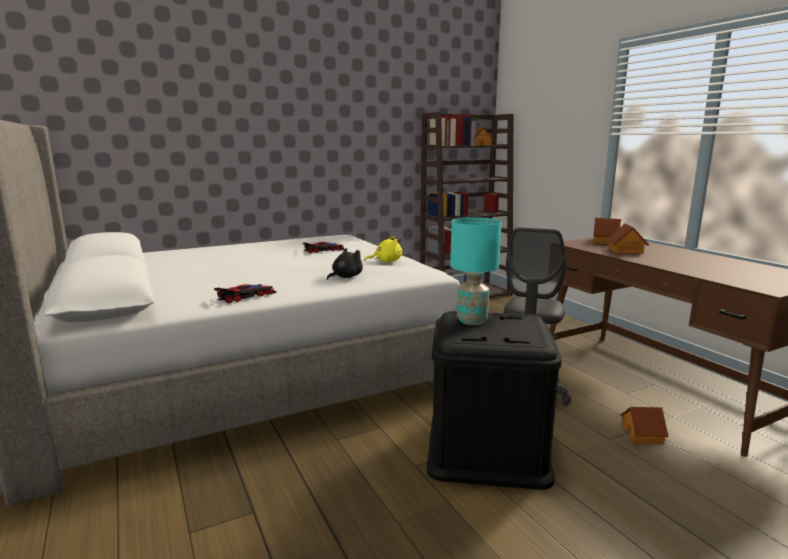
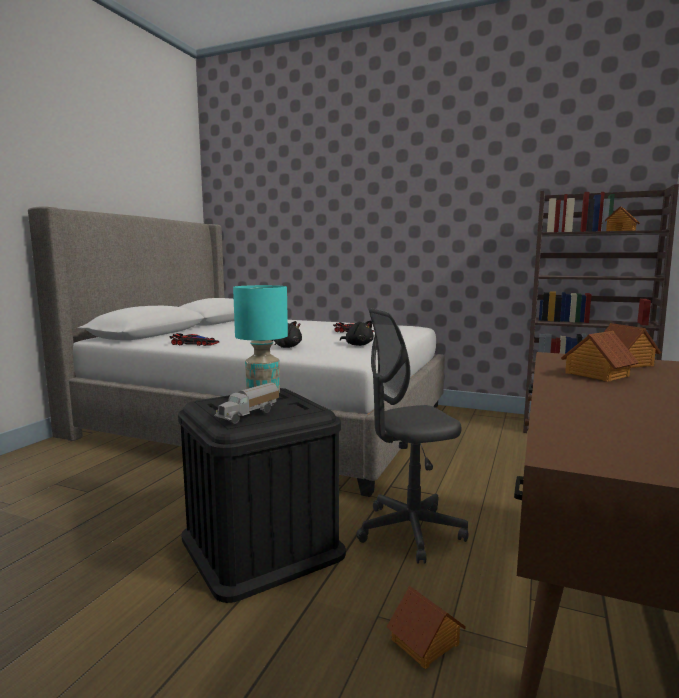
camera: 50 degrees right, 5 degrees down
yellow plush toy [365,236,402,262] -> black plush toy [340,320,374,346]
none -> toy truck [214,382,279,424]

